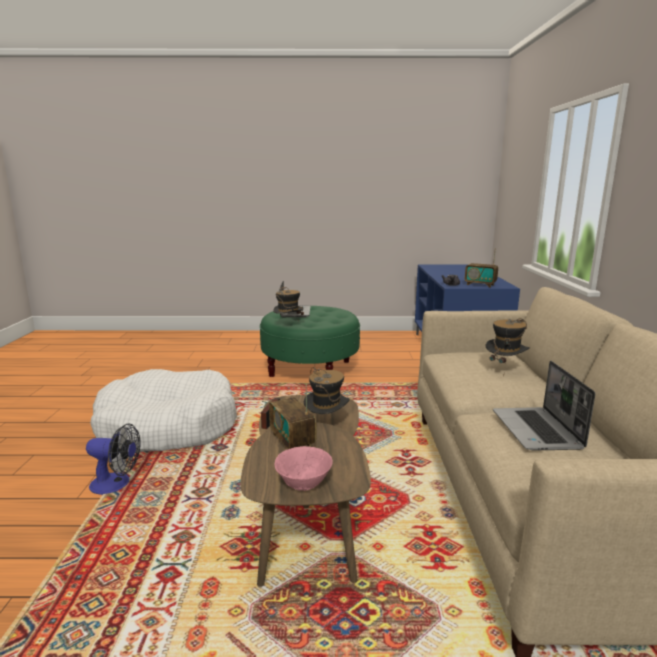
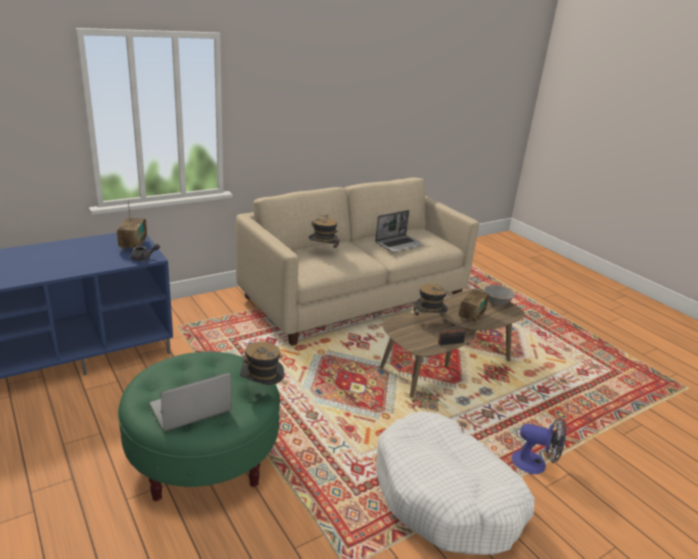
camera: 125 degrees left, 10 degrees up
fan [86,423,141,495] -> fan turned 135 degrees clockwise [512,417,566,474]
pink bowl [274,446,333,491] -> grey bowl [484,285,515,306]

